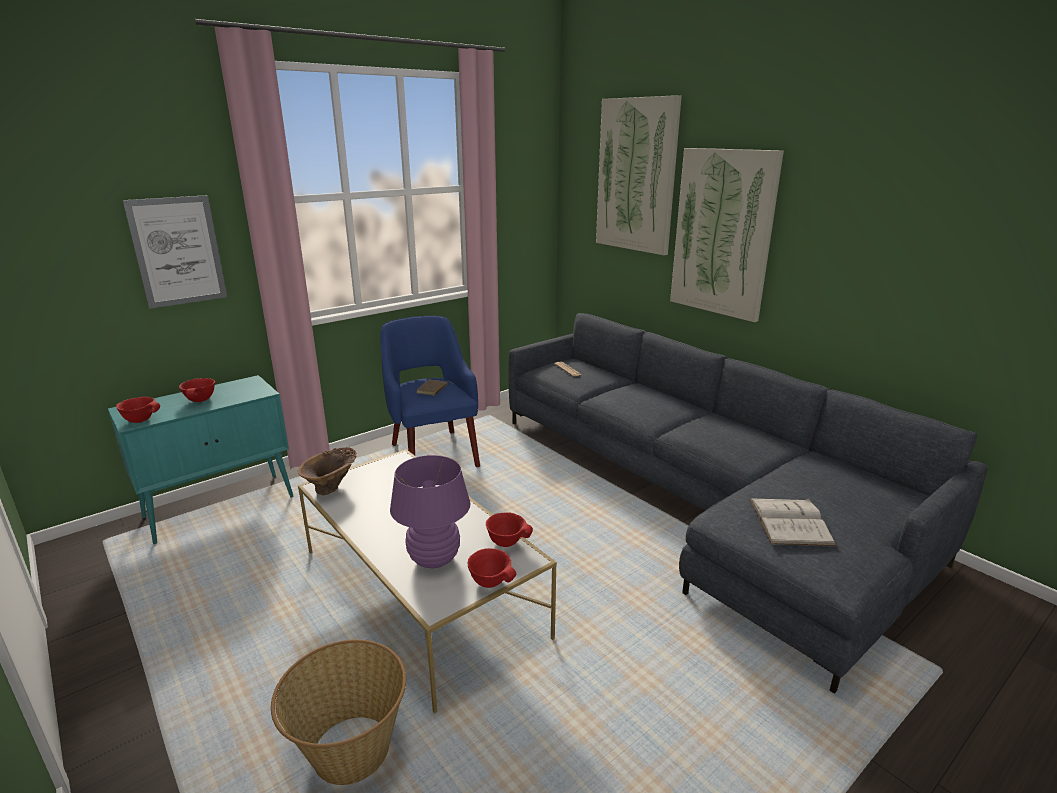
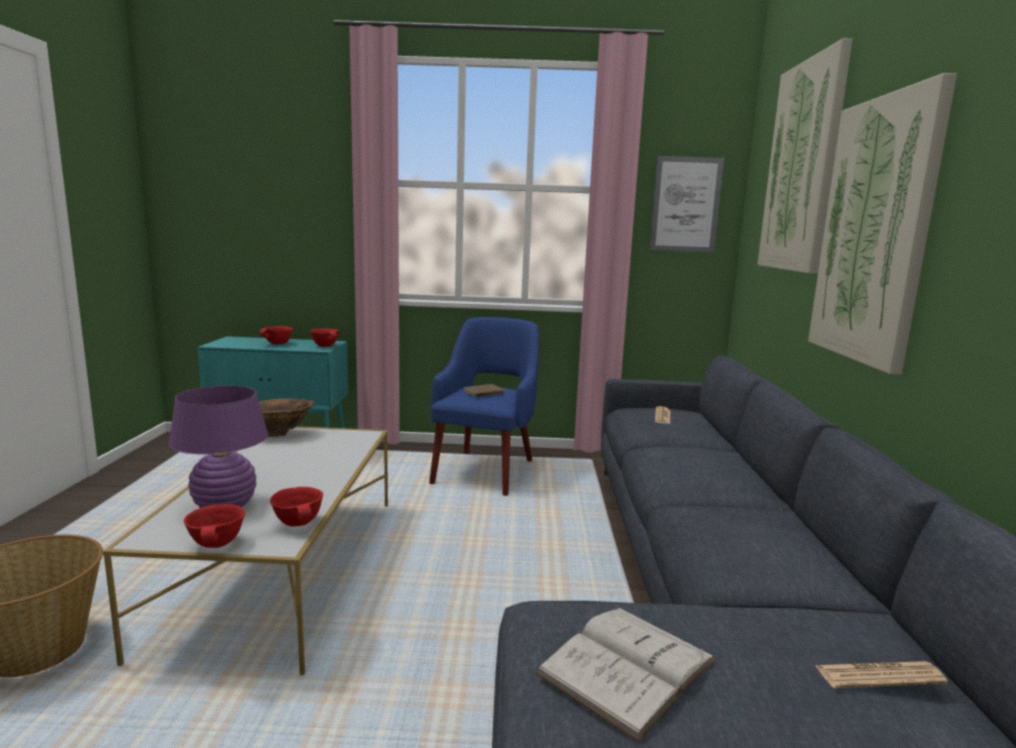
camera: 40 degrees right, 10 degrees down
red bowl [116,397,160,423] -> red bowl moved to [310,328,339,347]
picture [123,195,227,309] -> picture moved to [650,156,724,252]
none -> newspaper [816,661,948,688]

